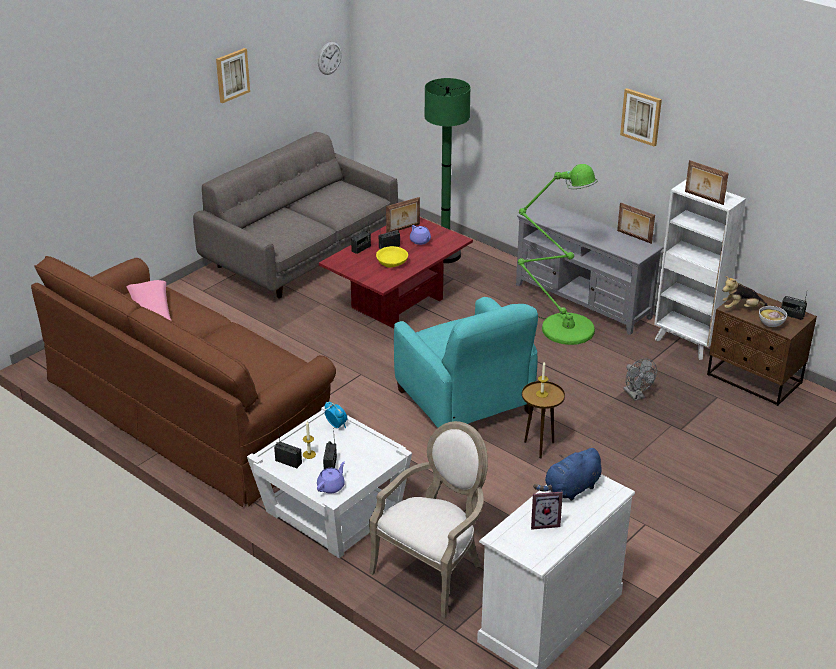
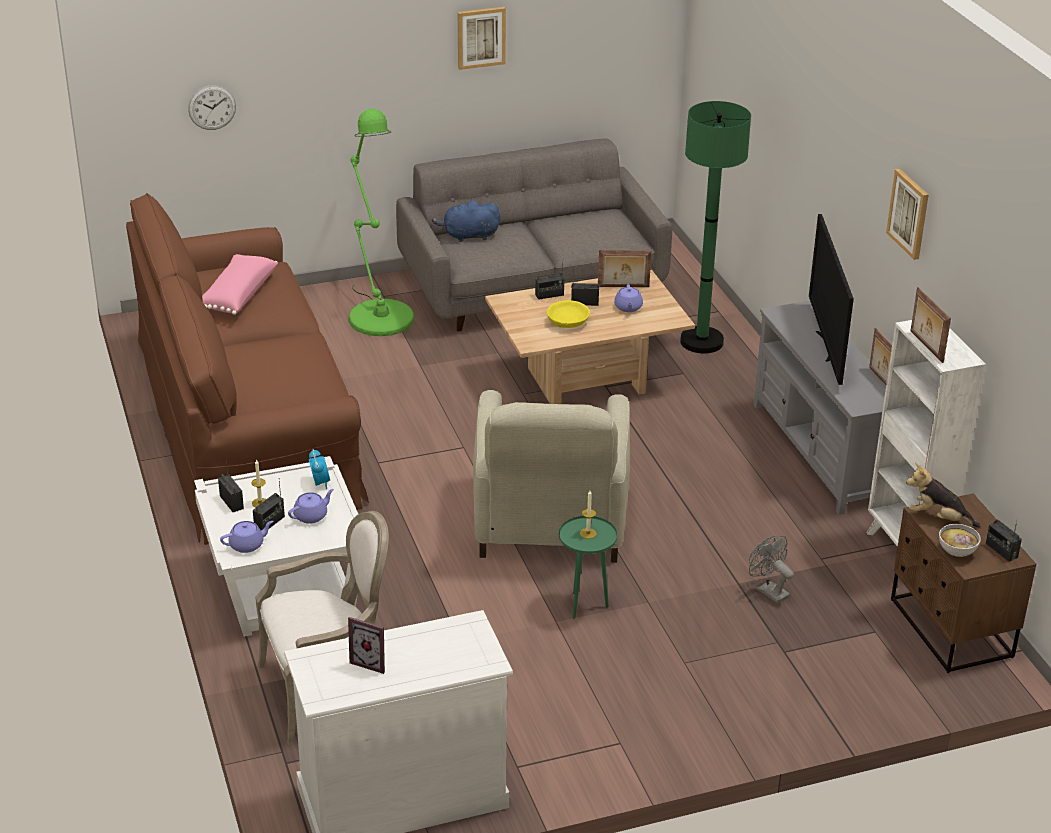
camera: 30 degrees right, 0 degrees up
wall clock [318,42,342,75] -> wall clock moved to [188,85,236,130]
red coffee table [319,217,473,328] -> beige coffee table [485,270,695,404]
turquoise armchair [394,297,538,428] -> beige armchair [473,390,630,563]
green floor lamp [518,164,598,345] -> green floor lamp moved to [349,109,414,336]
brown side table [522,381,565,458] -> green side table [559,516,618,618]
blue plush toy [533,448,602,501] -> blue plush toy moved to [432,201,500,242]
grey fan [623,358,657,401] -> grey fan turned 135 degrees clockwise [749,535,794,604]
none -> purple teapot [288,489,334,524]
none -> television [809,214,854,385]

